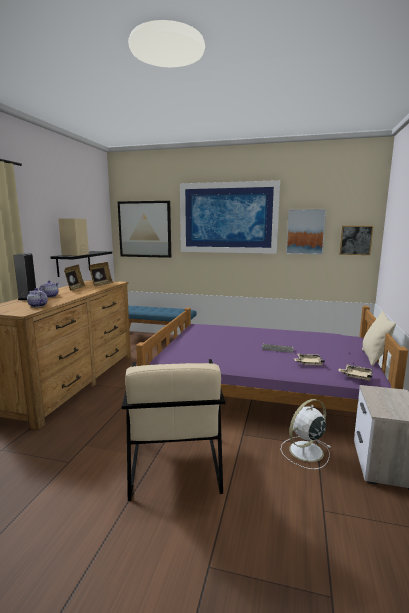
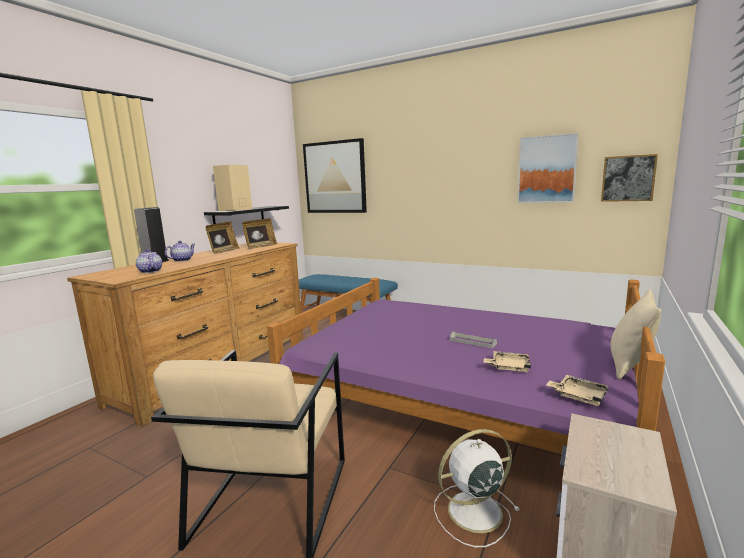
camera: 15 degrees right, 0 degrees up
picture [180,180,280,254] -> none

